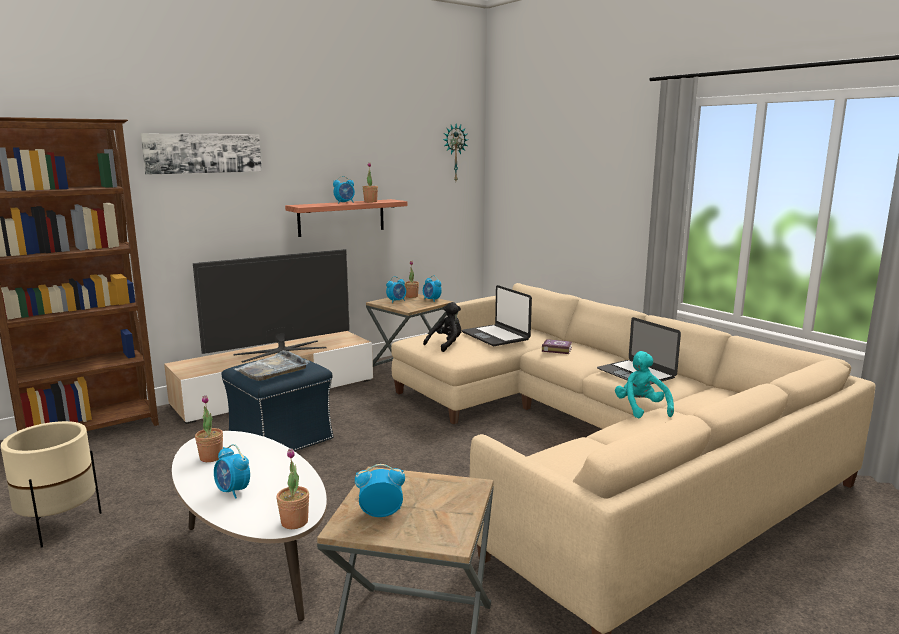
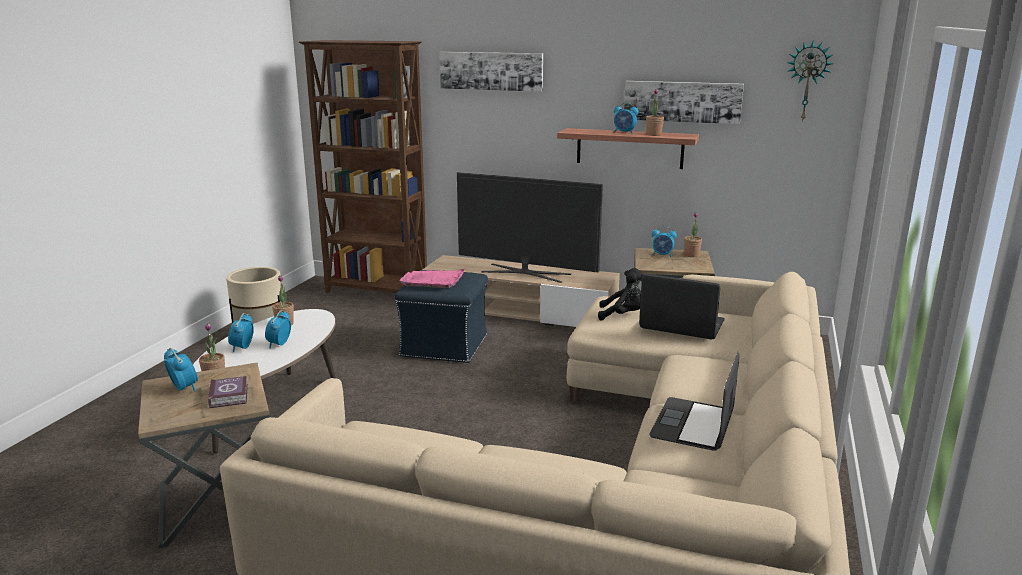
camera: 55 degrees right, 5 degrees up
grey tray [235,350,310,381] -> pink tray [399,268,466,288]
alarm clock [423,275,442,302] -> alarm clock moved to [265,310,291,348]
laptop [462,285,532,346] -> laptop turned 90 degrees clockwise [639,274,725,340]
book [542,339,572,354] -> book moved to [208,376,248,408]
turquoise plush toy [615,351,674,419] -> none
none -> picture [624,81,744,124]

